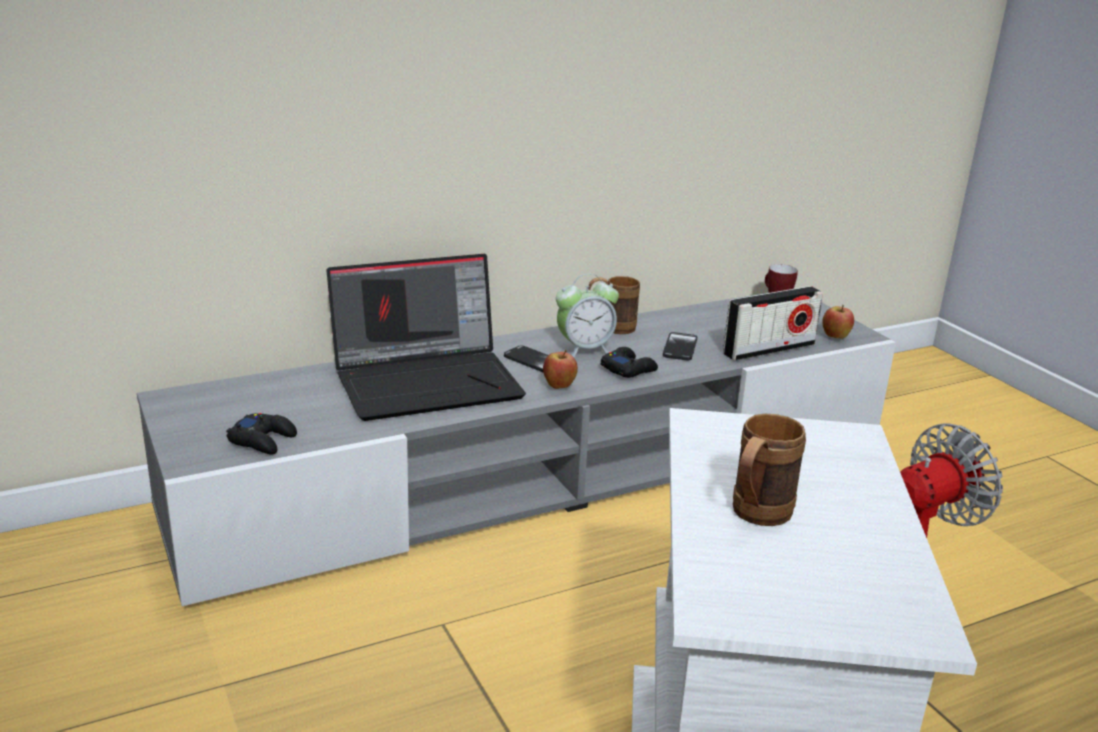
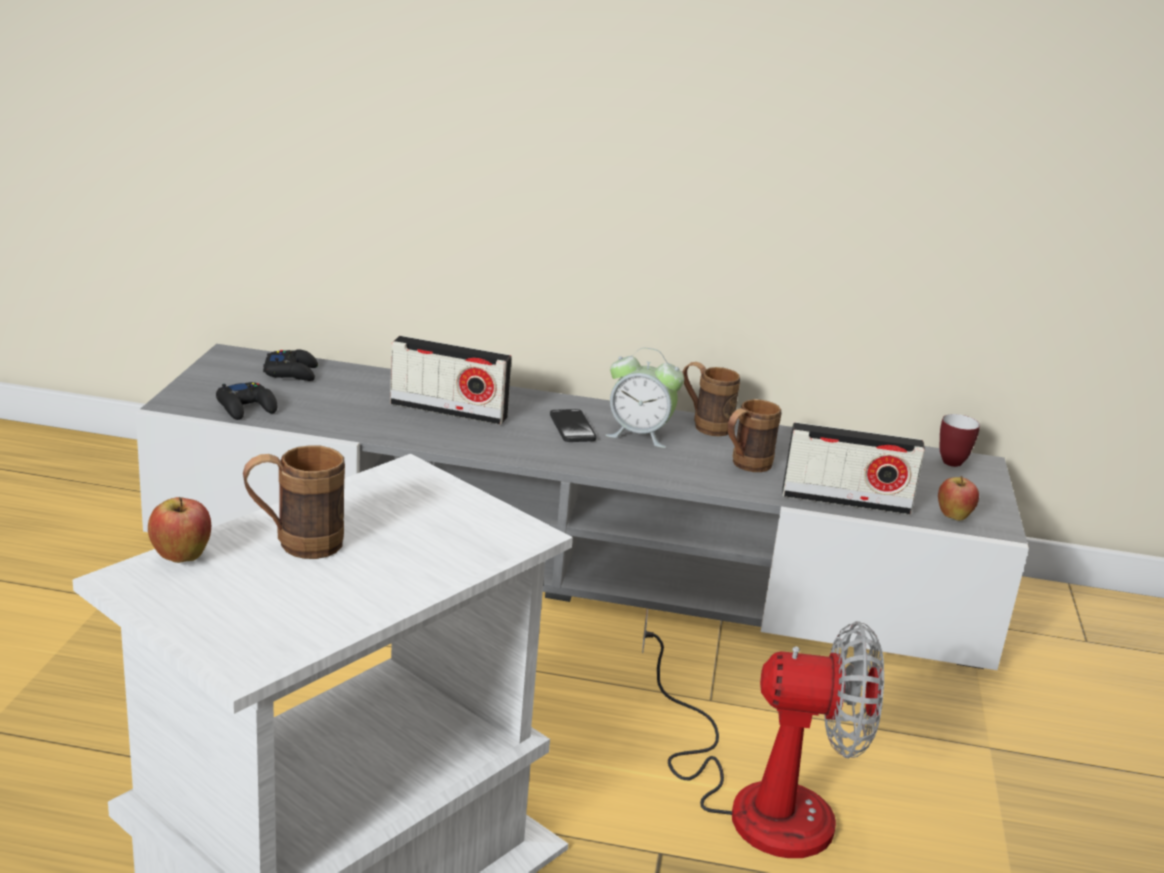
camera: 35 degrees right, 0 degrees up
laptop [327,254,526,421] -> radio [390,336,512,425]
apple [543,350,578,389] -> apple moved to [148,497,211,563]
black game controller [601,347,658,378] -> black game controller moved to [263,349,318,381]
phone [663,332,697,360] -> brown mug [728,399,781,472]

